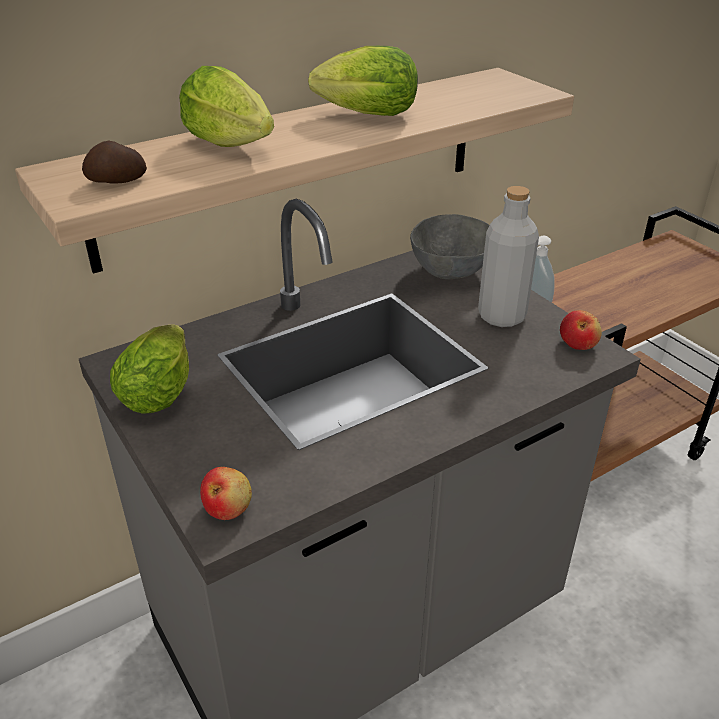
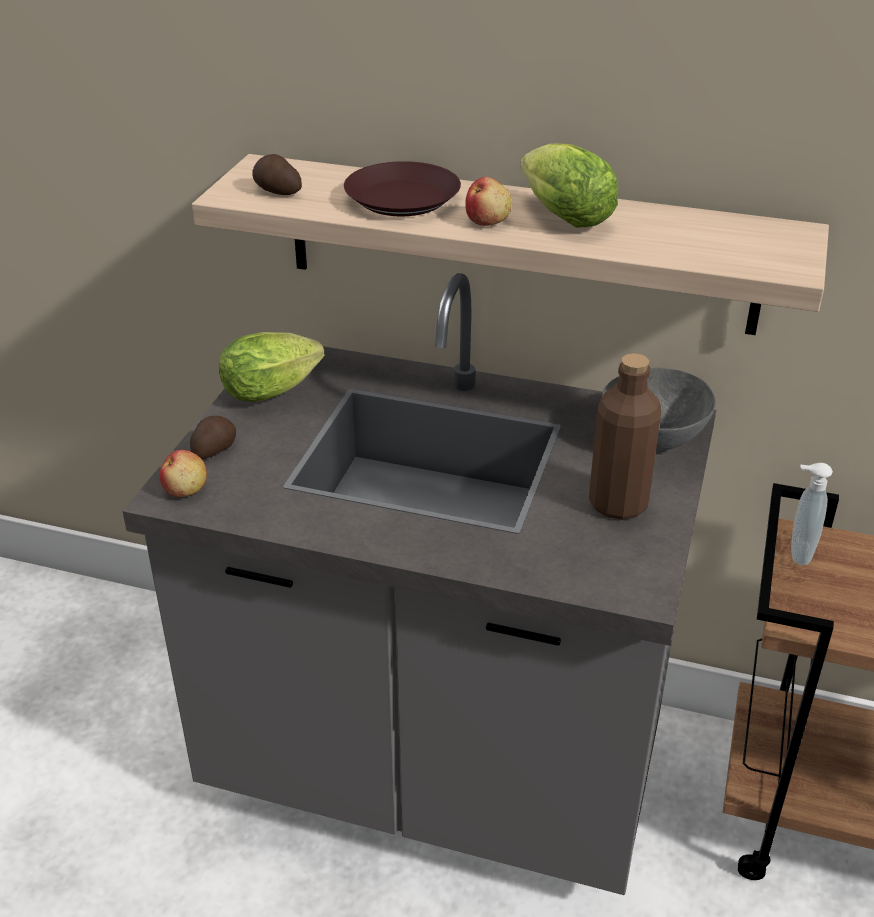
camera: 50 degrees right, 0 degrees up
lettuce [179,66,274,147] -> brown plate [344,161,461,216]
grey bottle [478,186,539,327] -> brown bottle [589,353,662,520]
apple [560,310,602,350] -> apple moved to [465,177,512,226]
none -> potato [190,416,236,459]

